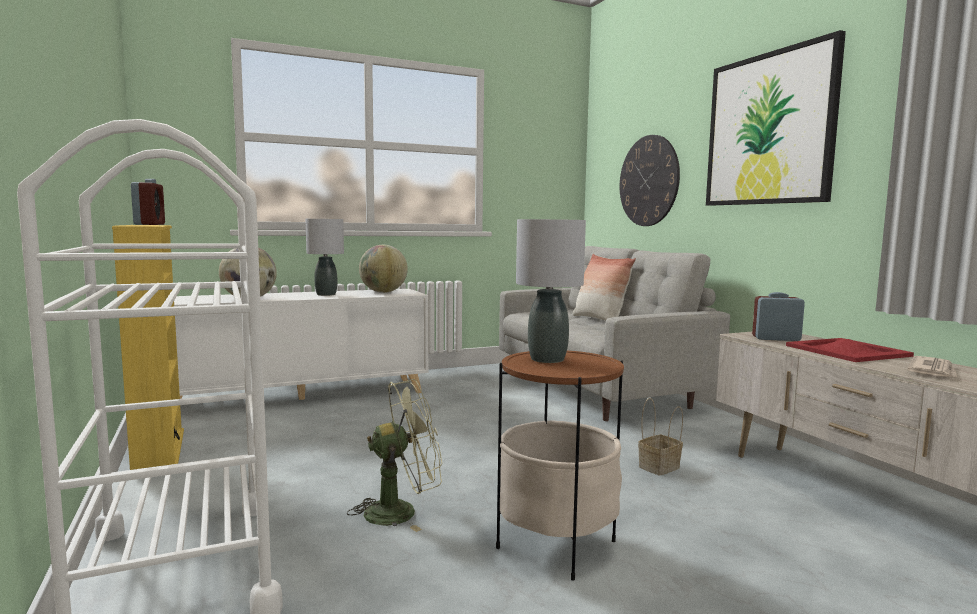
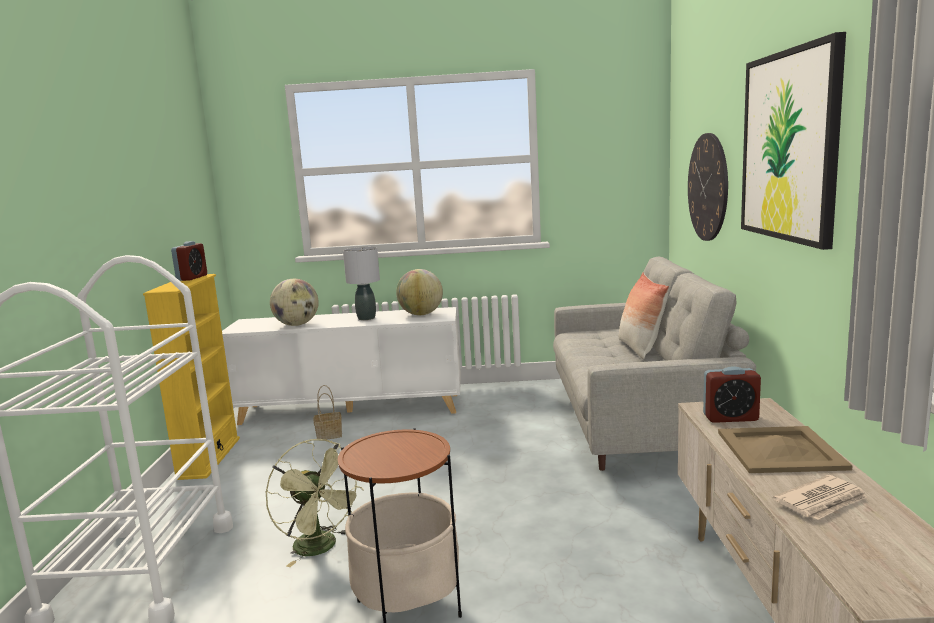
camera: 25 degrees right, 5 degrees up
green fan [347,379,442,532] -> green fan turned 45 degrees clockwise [265,439,364,567]
grey table lamp [516,219,586,363] -> none
basket [638,398,683,476] -> basket moved to [313,385,342,440]
alarm clock [752,292,805,341] -> alarm clock turned 150 degrees clockwise [703,366,761,423]
red tray [786,338,914,362] -> beige tray [718,426,853,473]

